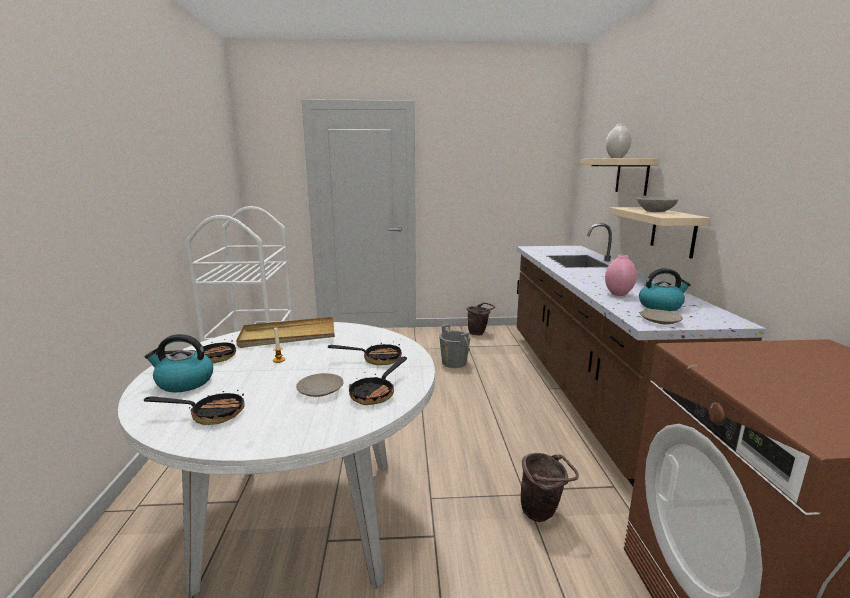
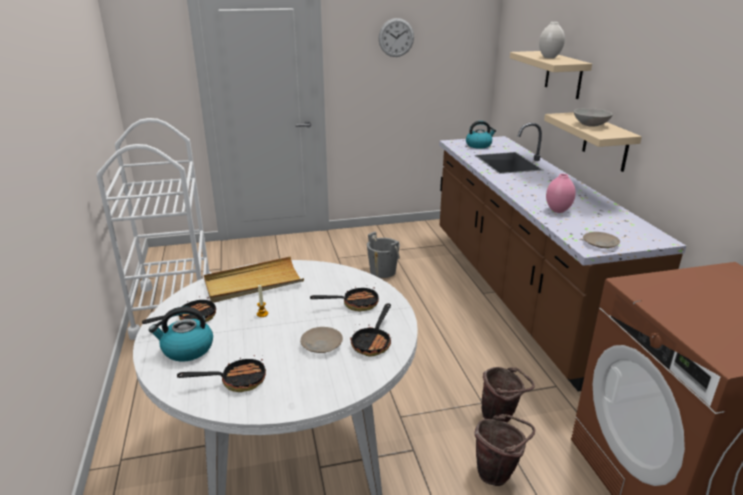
camera: 10 degrees left, 10 degrees up
brown bucket [467,302,495,335] -> brown bucket moved to [475,414,535,486]
kettle [639,268,691,311] -> kettle moved to [466,121,496,149]
none -> wall clock [378,18,414,57]

